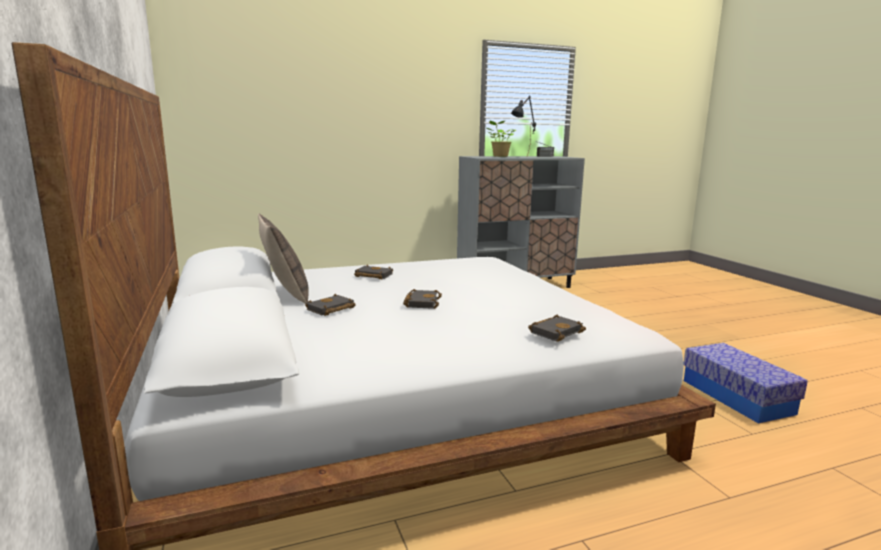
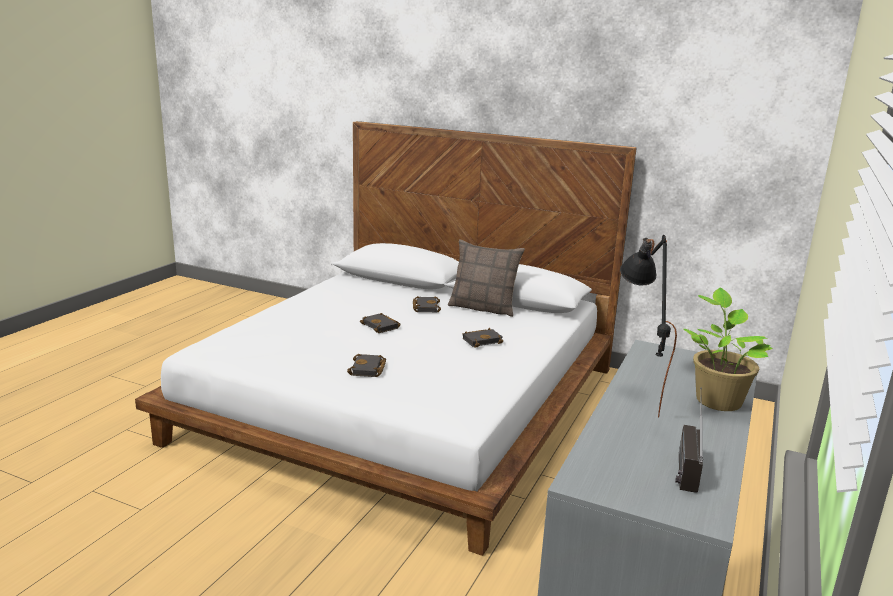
camera: 135 degrees right, 5 degrees up
black book [528,315,586,342] -> black book moved to [347,354,386,377]
storage box [684,343,808,423] -> none

